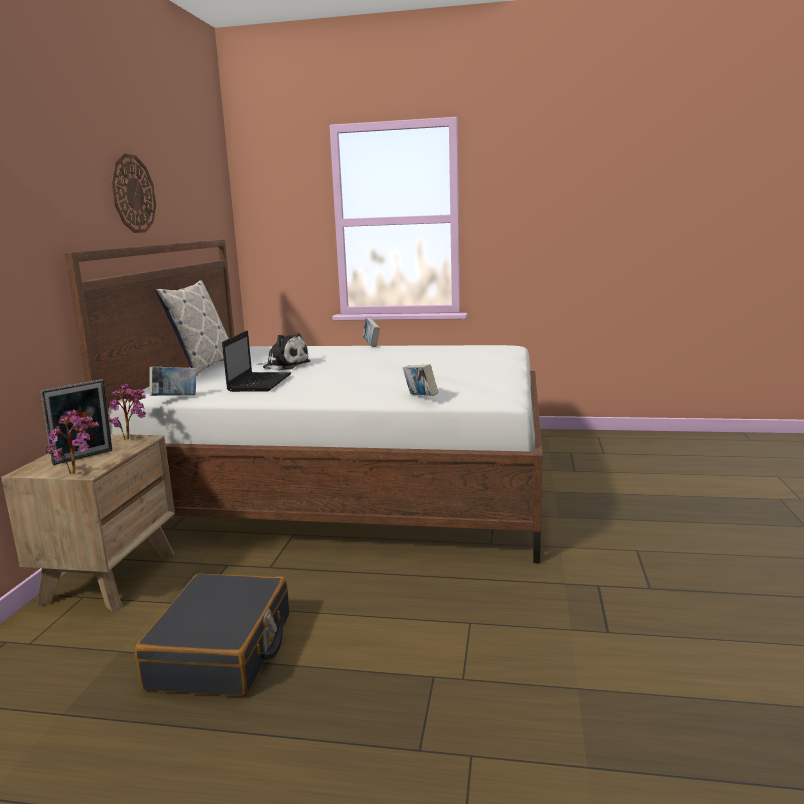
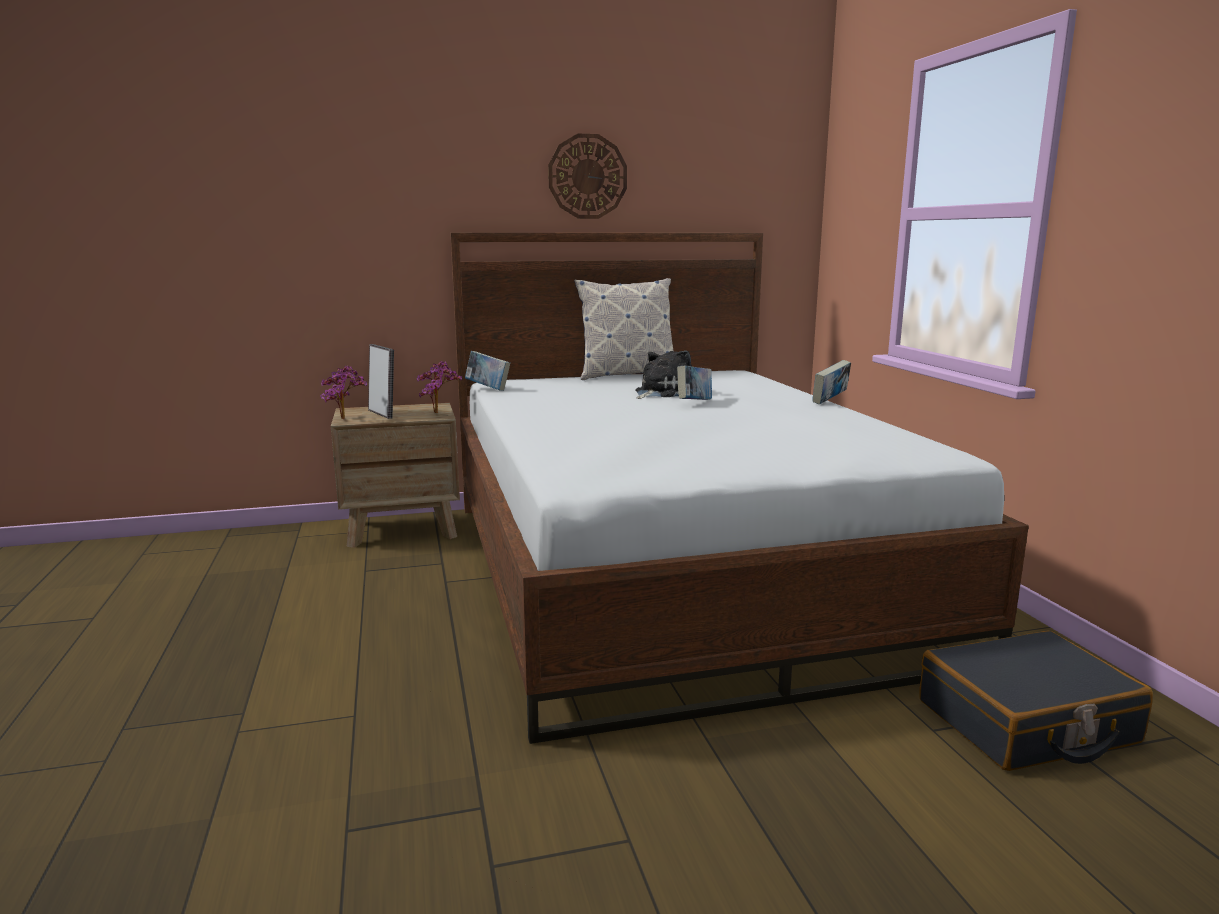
camera: 65 degrees right, 0 degrees up
picture frame [41,379,112,465] -> picture frame turned 150 degrees counterclockwise [368,344,394,419]
black suitcase [135,574,289,697] -> black suitcase moved to [919,630,1153,771]
laptop [222,331,291,392] -> none
plush toy [256,333,311,370] -> plush toy turned 135 degrees counterclockwise [635,350,692,399]
book [403,364,438,396] -> book moved to [677,365,712,400]

